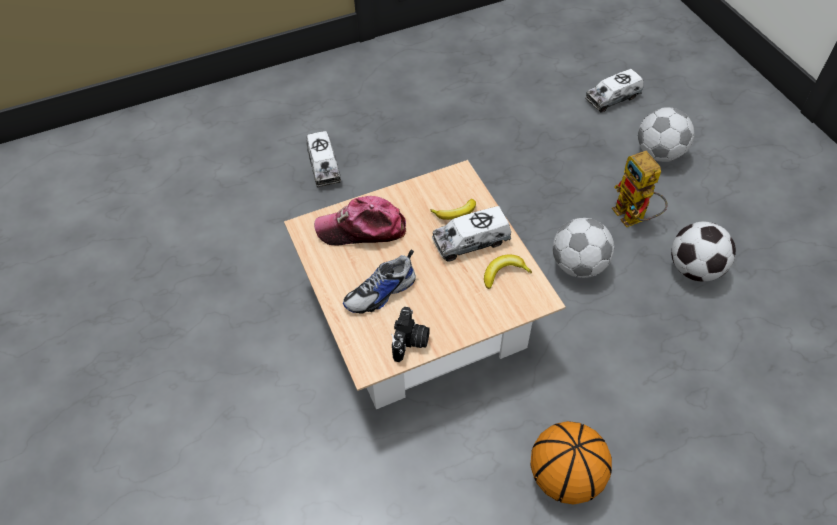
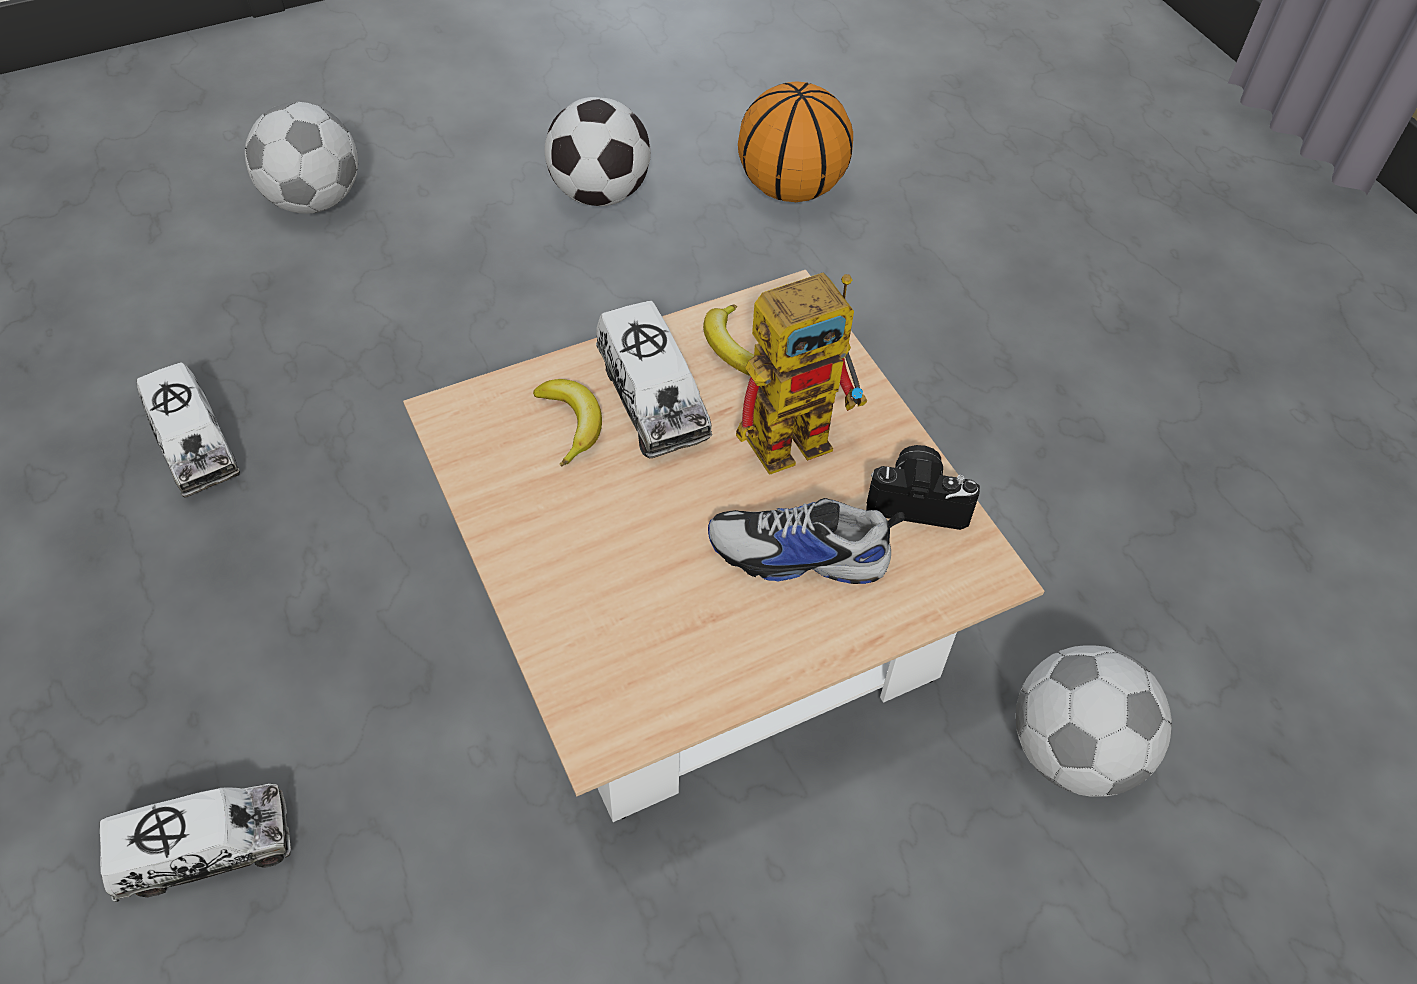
camera: 95 degrees left, 0 degrees up
cap [314,196,406,245] -> none
shoe [343,249,416,314] -> shoe turned 135 degrees clockwise [708,498,905,584]
basketball [531,421,612,504] -> basketball moved to [738,81,853,202]
football [553,218,614,278] -> football moved to [1016,645,1172,797]
toy truck [585,69,644,113] -> toy truck moved to [137,362,240,497]
toy robot [612,151,668,227] -> toy robot moved to [736,273,867,475]

